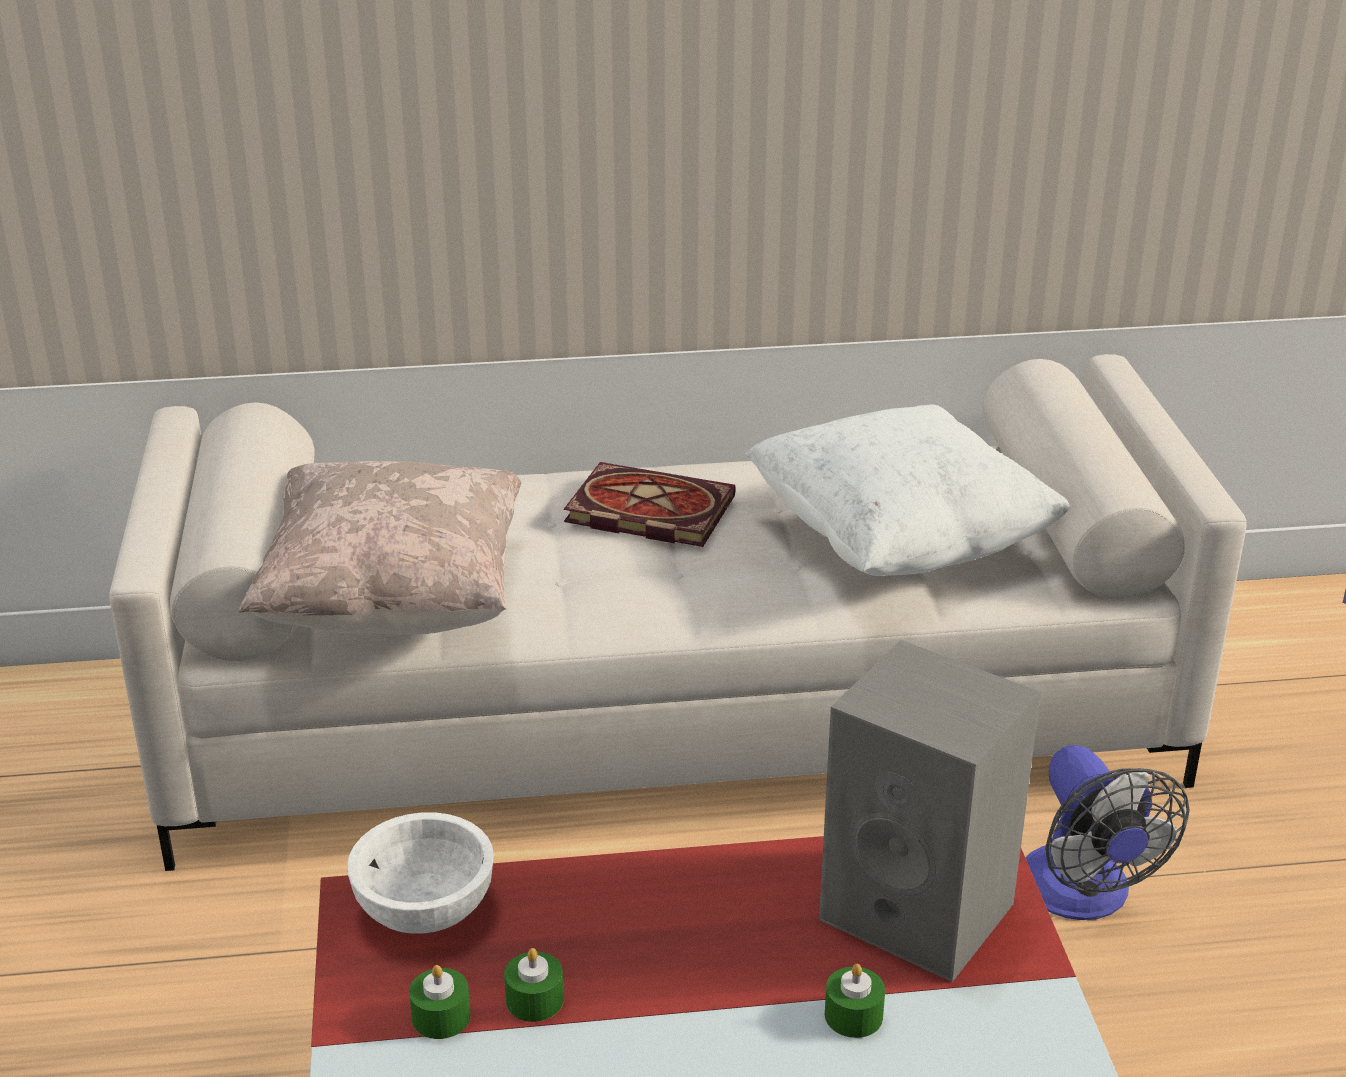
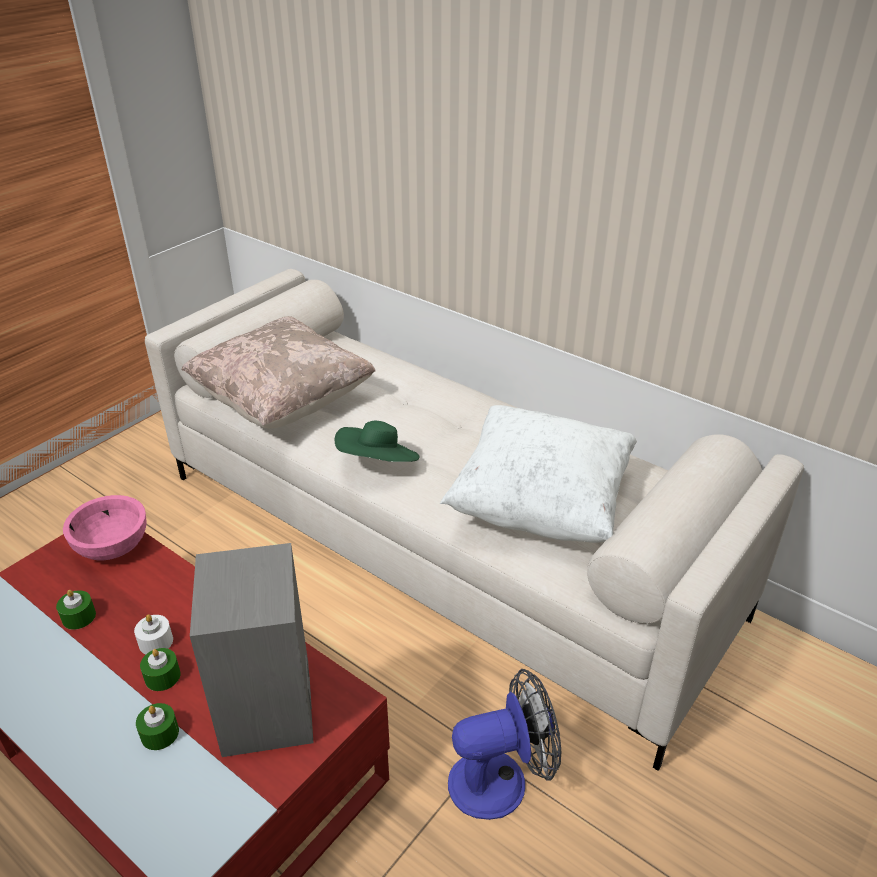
camera: 45 degrees right, 5 degrees up
white bowl [347,812,494,934] -> pink bowl [63,495,147,560]
green candle [409,965,471,1039] -> green candle moved to [140,648,181,691]
book [564,462,735,547] -> none
fan [1025,745,1190,920] -> fan turned 135 degrees counterclockwise [448,669,561,820]
none -> white candle [134,614,173,654]
none -> green hat [335,421,420,462]

